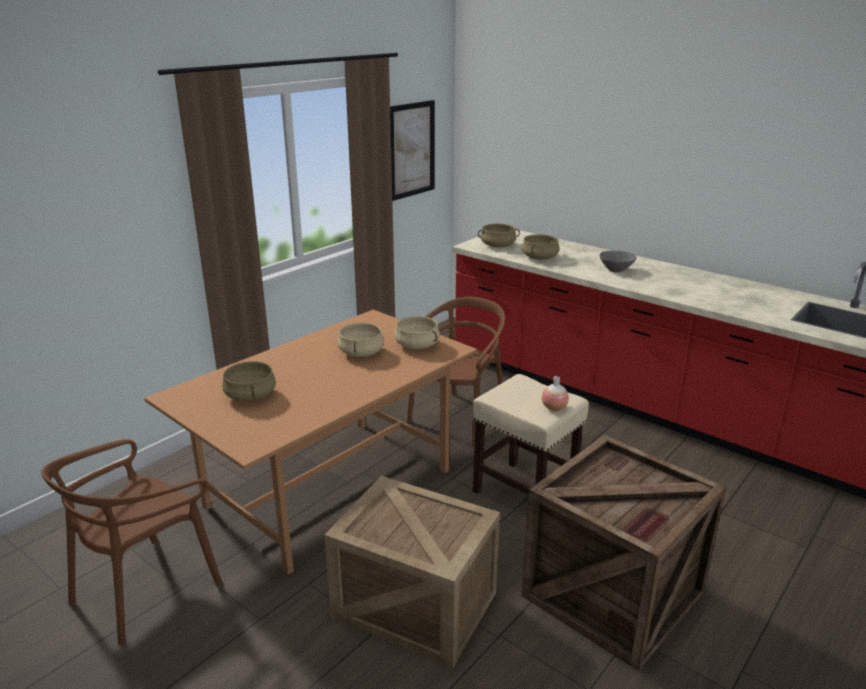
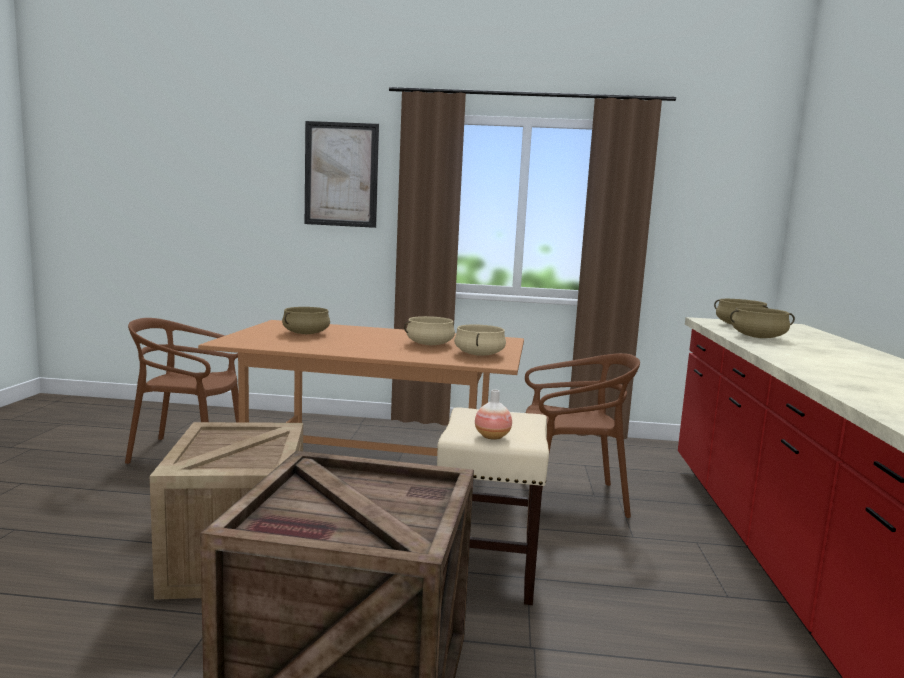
camera: 55 degrees right, 15 degrees down
picture [390,100,435,201] -> picture moved to [305,121,379,228]
grey bowl [599,251,637,272] -> none

